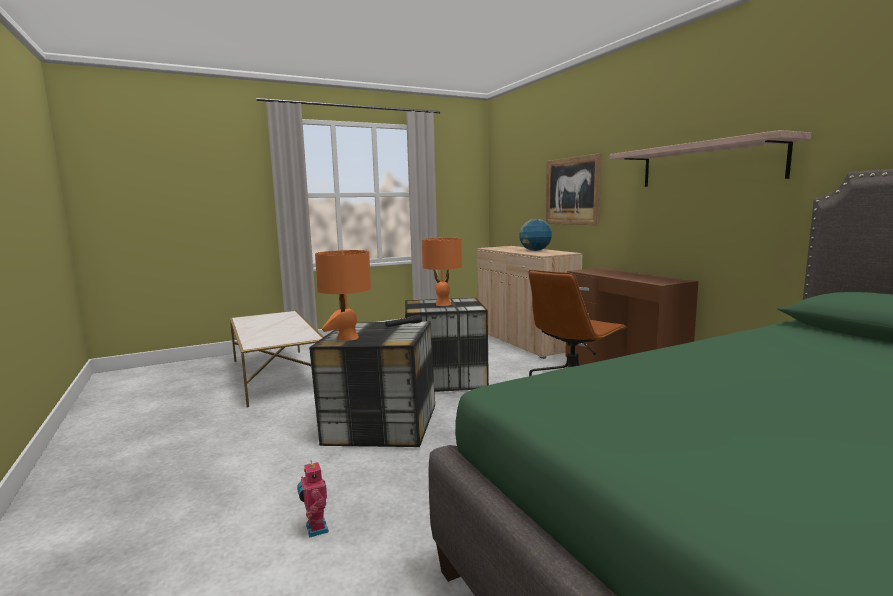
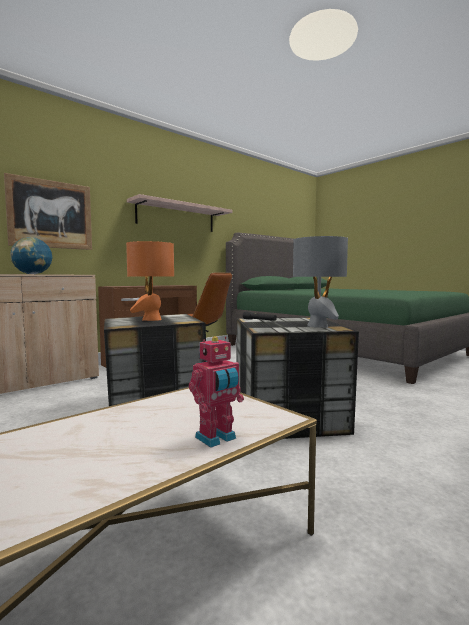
camera: 105 degrees left, 5 degrees down
toy robot [297,462,329,538] -> toy robot moved to [189,336,244,448]
orange table lamp [315,250,371,341] -> grey table lamp [293,236,348,328]

